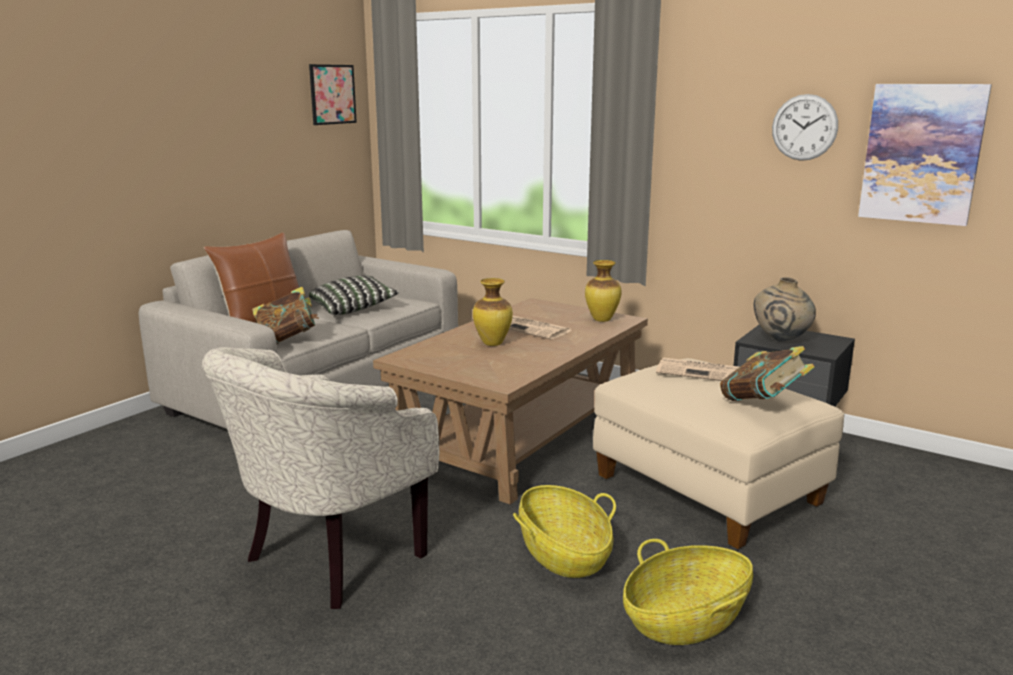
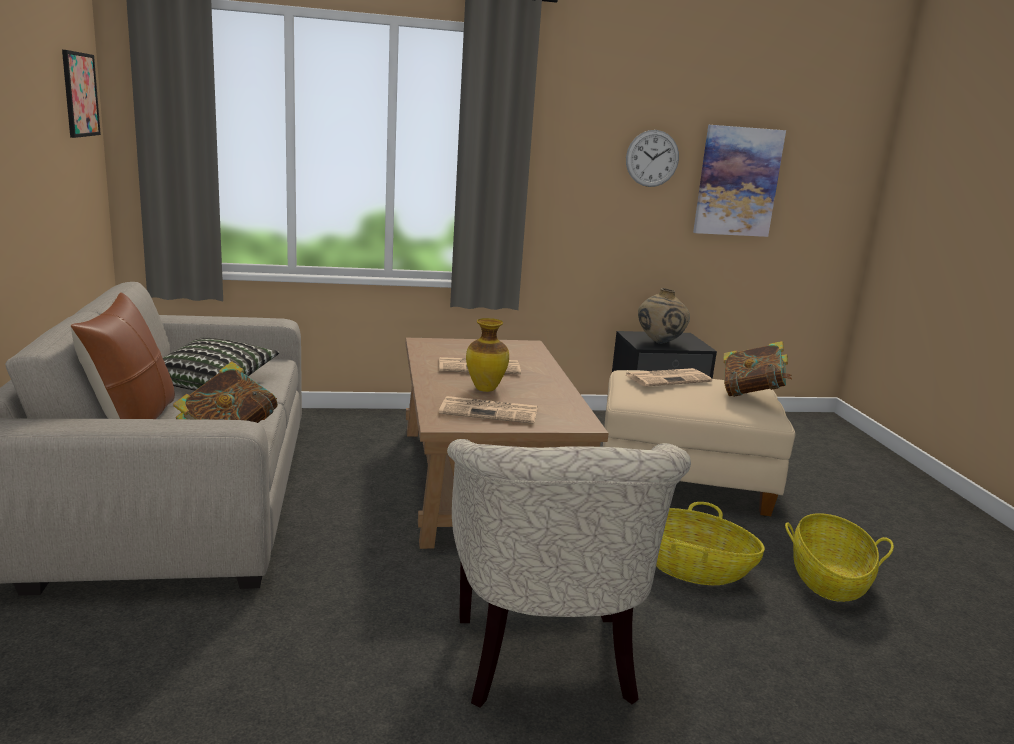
camera: 45 degrees left, 0 degrees up
vase [585,260,622,322] -> none
none -> newspaper [439,396,538,424]

